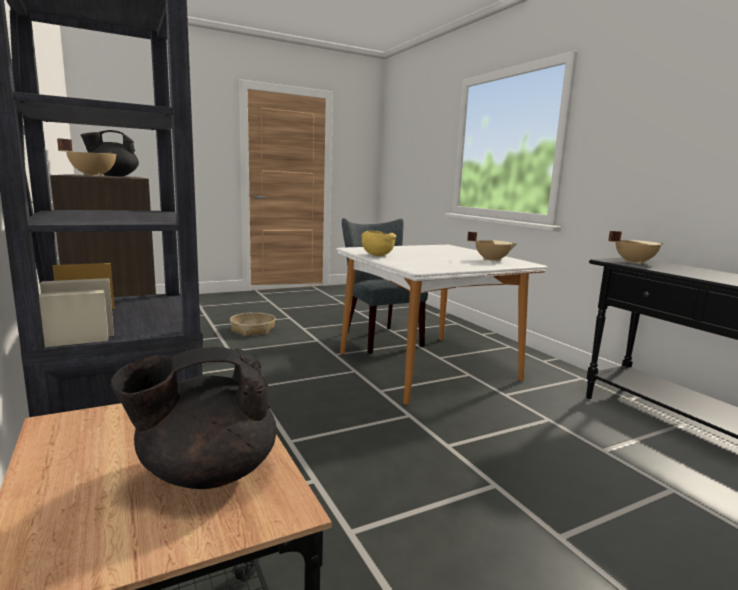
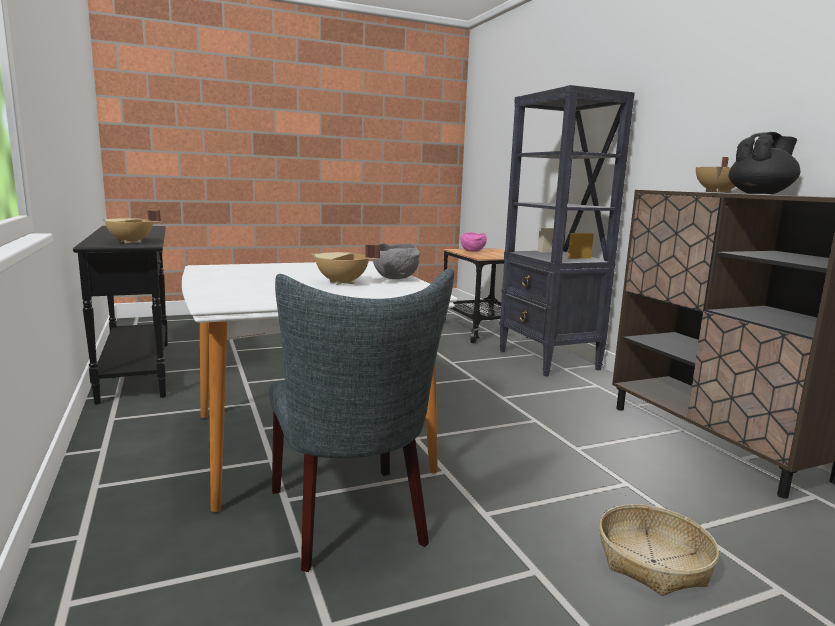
camera: 175 degrees left, 0 degrees up
black teapot [111,347,276,489] -> pink bowl [461,232,487,252]
yellow bowl [361,231,396,256] -> grey bowl [373,243,420,279]
beige cooking pot [467,232,517,262] -> beige cooking pot moved to [311,244,380,285]

